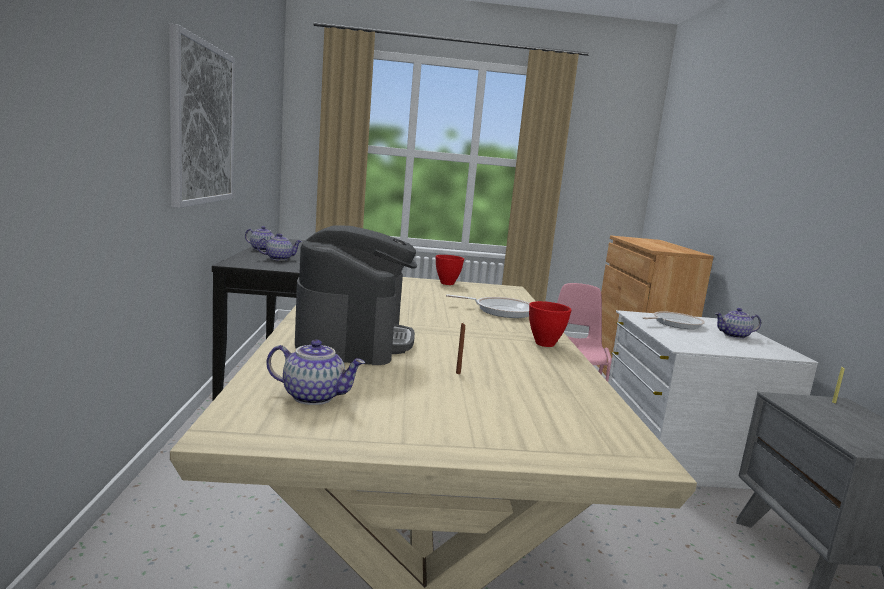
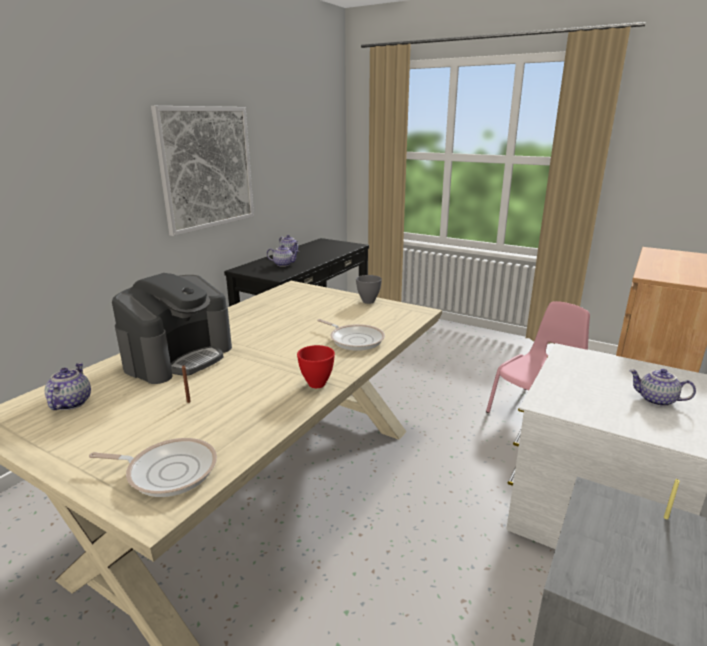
camera: 35 degrees right, 10 degrees up
teapot [266,340,365,405] -> teapot turned 135 degrees counterclockwise [45,363,91,410]
red bowl [436,255,464,285] -> grey bowl [356,275,382,304]
frying pan [642,311,705,329] -> frying pan moved to [89,438,217,497]

